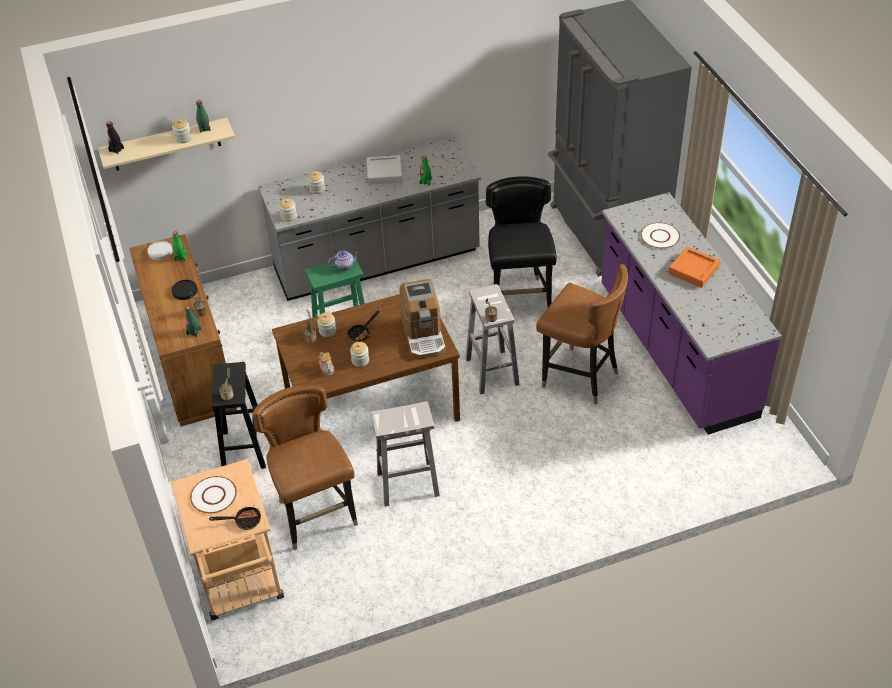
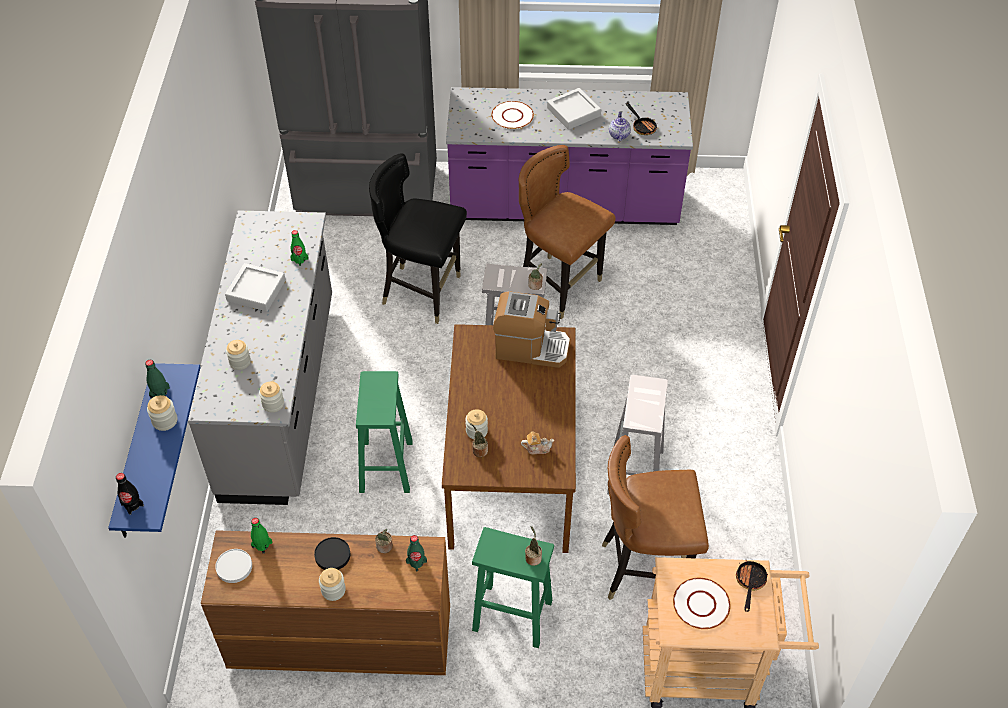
camera: 70 degrees left, 5 degrees up
beige shelf [98,118,235,171] -> blue shelf [108,363,201,538]
black stool [212,362,266,469] -> green stool [472,527,554,648]
teapot [328,251,359,271] -> teapot moved to [609,112,631,142]
frying pan [348,311,380,343] -> frying pan moved to [625,103,658,135]
jar [350,342,369,367] -> jar moved to [319,568,346,601]
brown chair [536,264,628,405] -> brown chair turned 105 degrees counterclockwise [519,145,616,319]
orange tray [668,247,720,288] -> grey tray [547,88,601,130]

